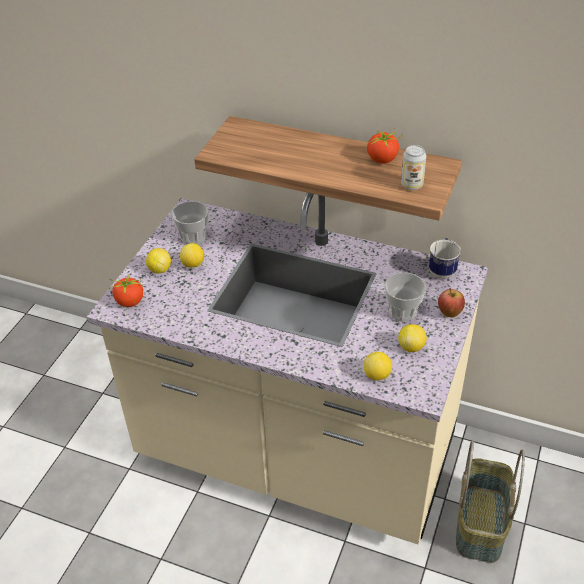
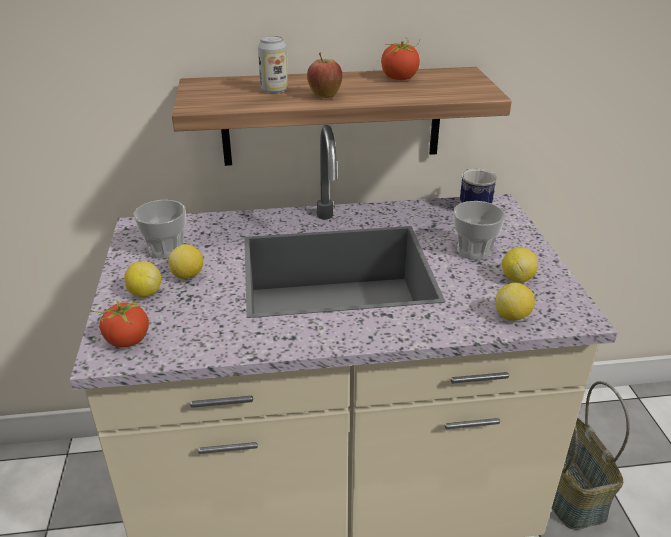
camera: 30 degrees left, 10 degrees down
can [401,145,426,190] -> can moved to [258,36,288,94]
apple [438,288,465,318] -> apple moved to [307,52,342,98]

